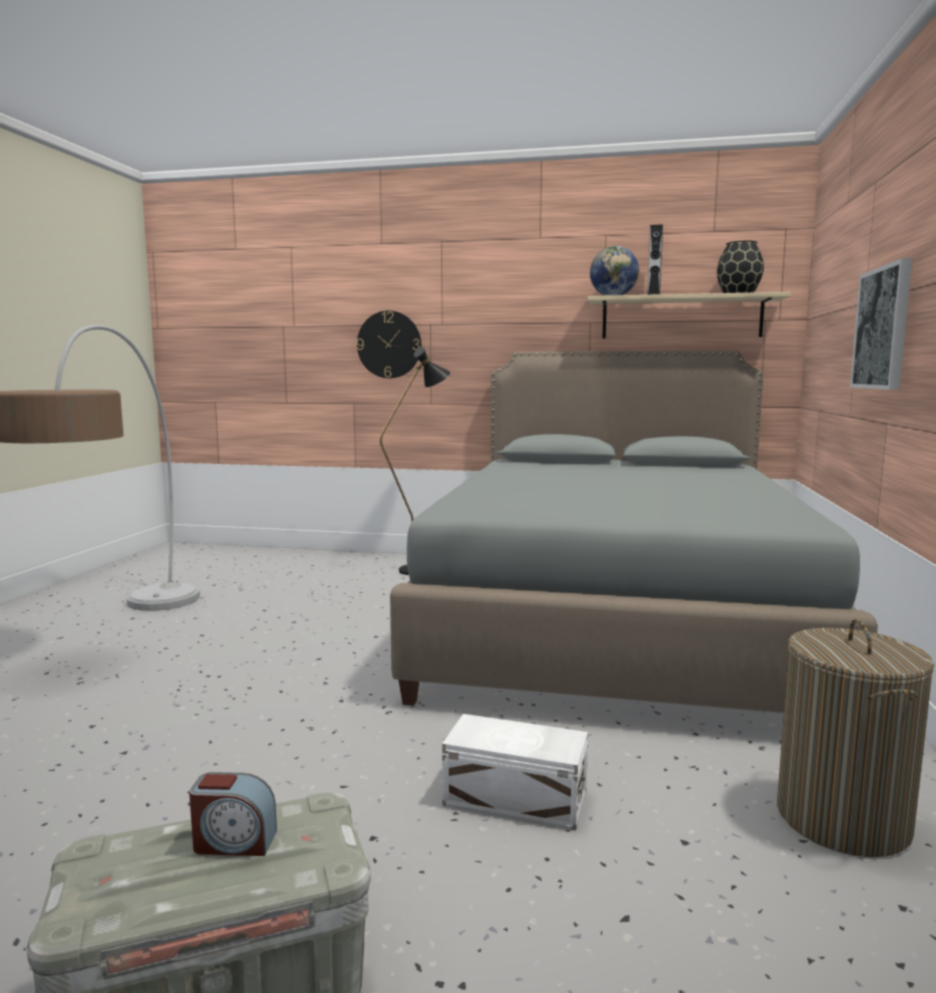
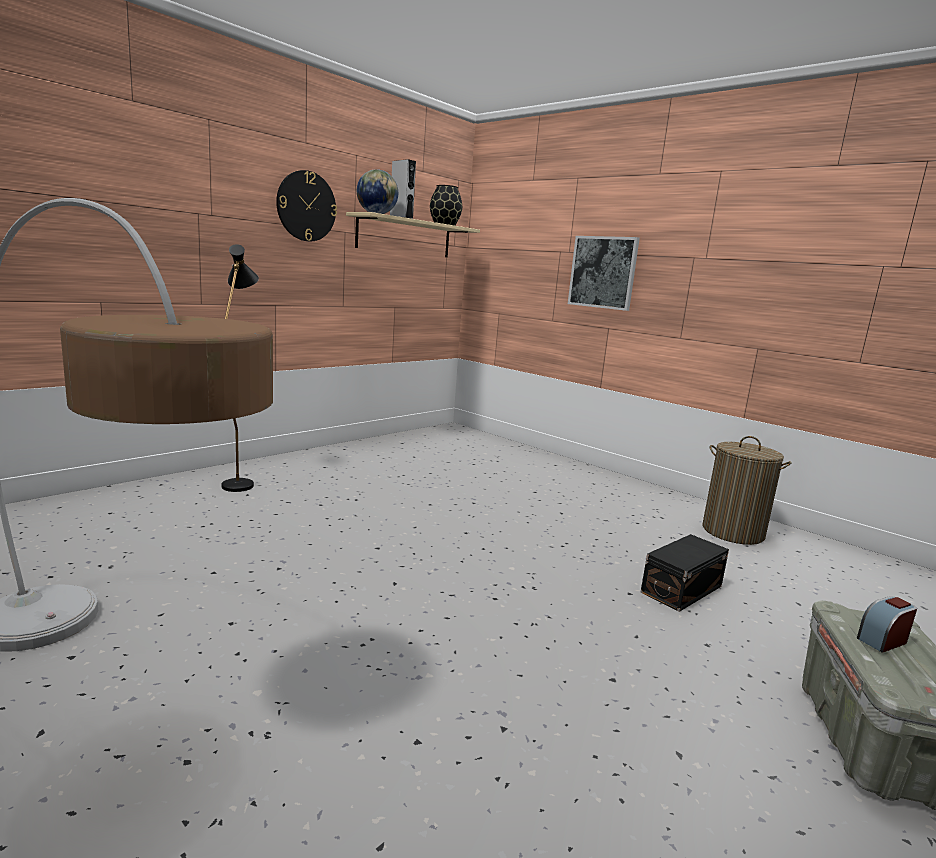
camera: 60 degrees left, 5 degrees up
alarm clock [189,772,277,856] -> alarm clock turned 150 degrees counterclockwise [857,596,917,653]
wall clock [357,311,421,378] -> wall clock moved to [276,170,337,241]
grey bed [390,350,878,713] -> none
white storage box [442,714,588,831] -> black storage box [641,534,729,612]

